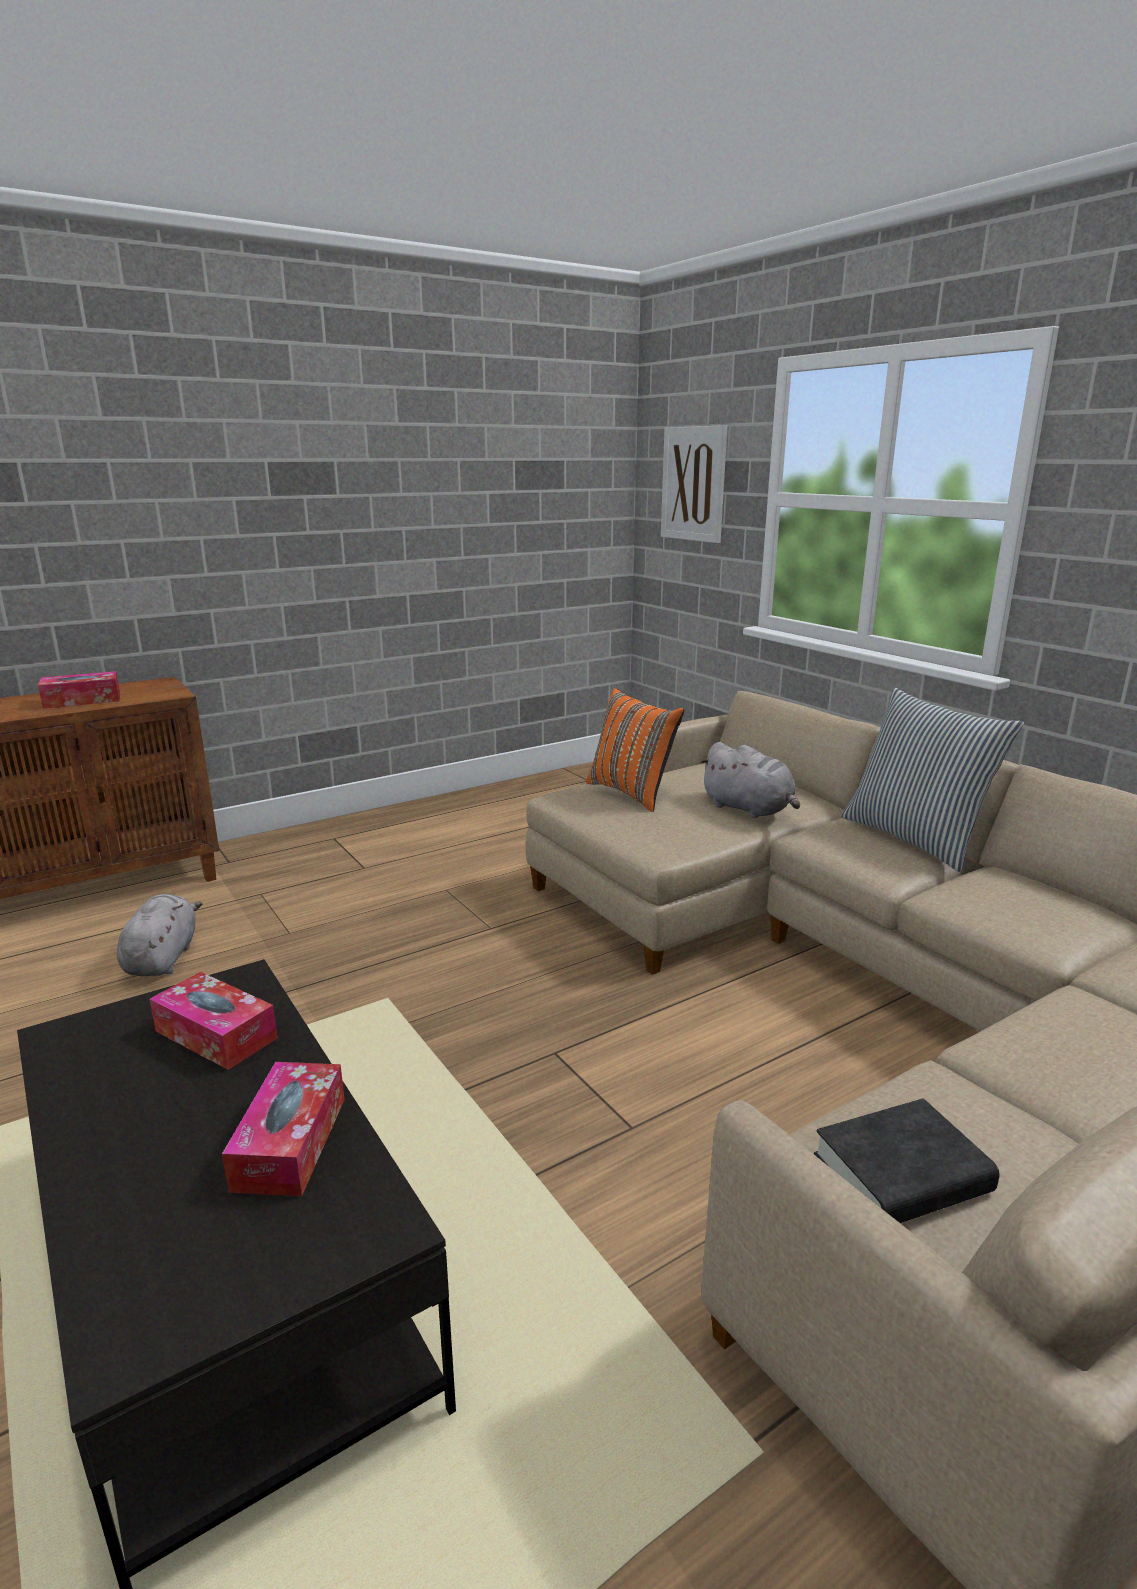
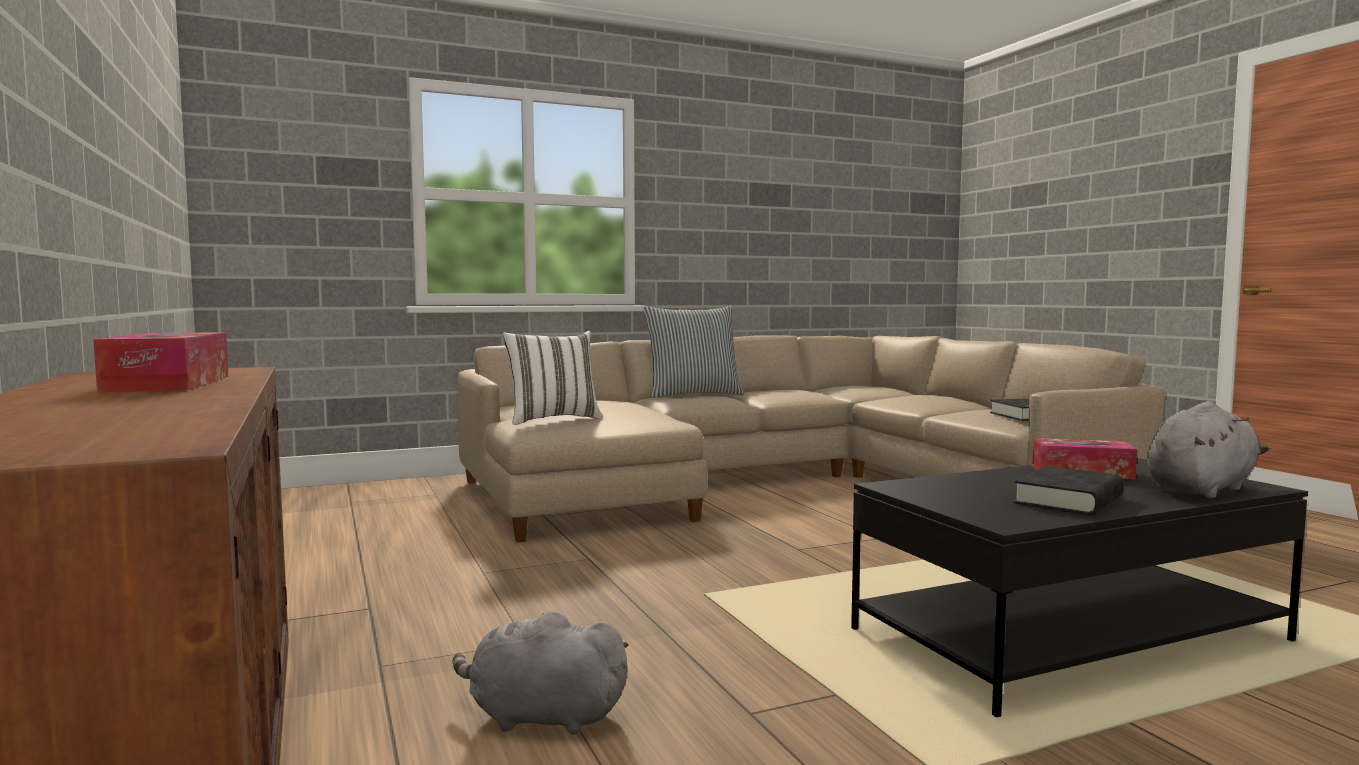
camera: 80 degrees left, 15 degrees down
tissue box [150,972,278,1070] -> none
orange pillow [586,688,684,812] -> white pillow [503,331,603,425]
picture [661,425,727,543] -> none
grey plush toy [699,742,800,818] -> grey plush toy moved to [1147,401,1269,499]
none -> black book [1014,466,1124,515]

